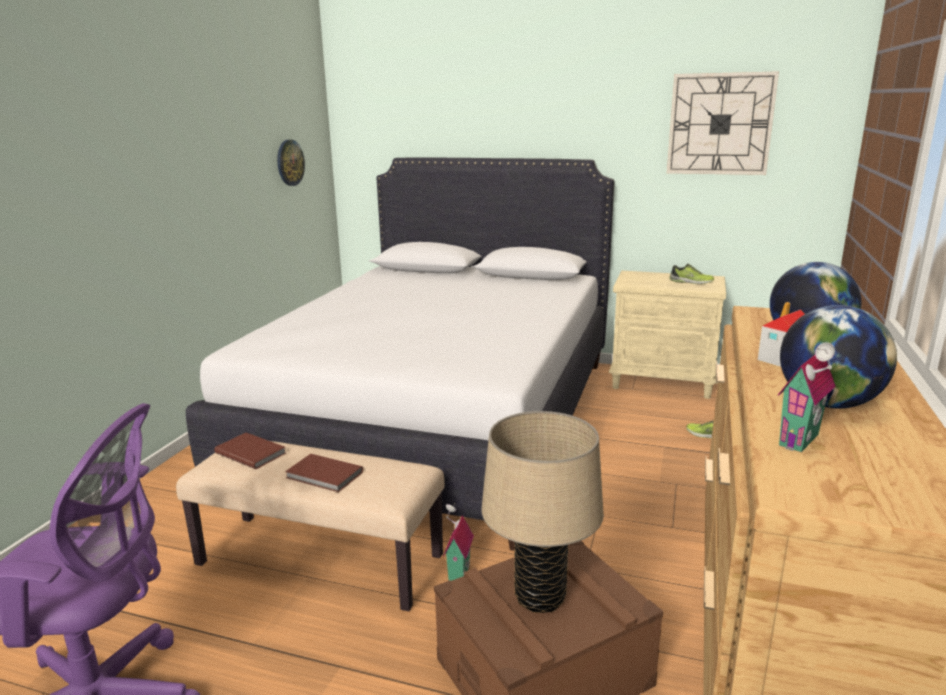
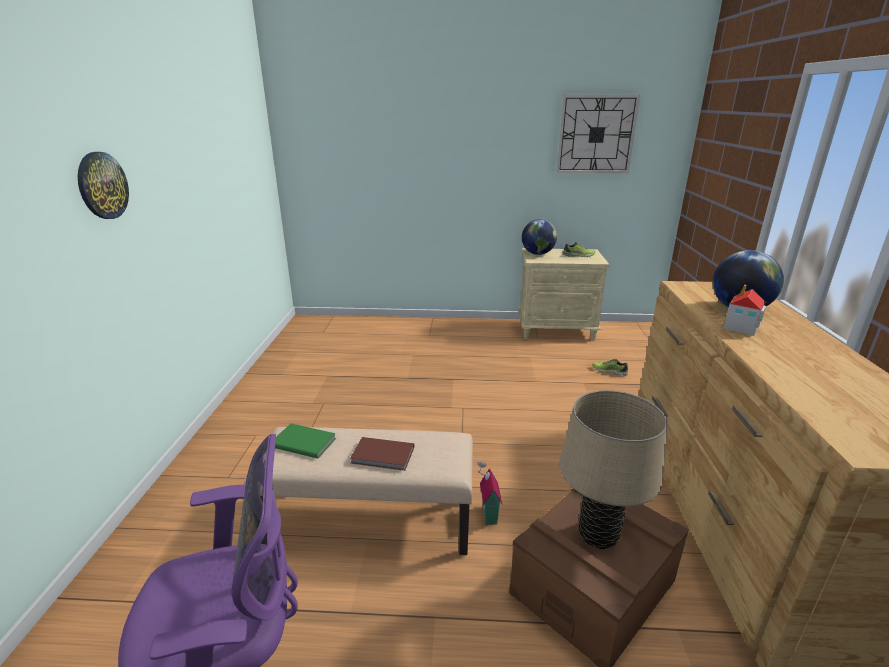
camera: 15 degrees left, 5 degrees up
white bed [186,157,615,551] -> none
brown book [214,433,286,469] -> green book [275,423,336,459]
wall clock [277,140,305,186] -> wall clock moved to [78,152,129,219]
toy house [778,342,836,452] -> none
globe [780,305,897,408] -> globe moved to [522,219,557,255]

